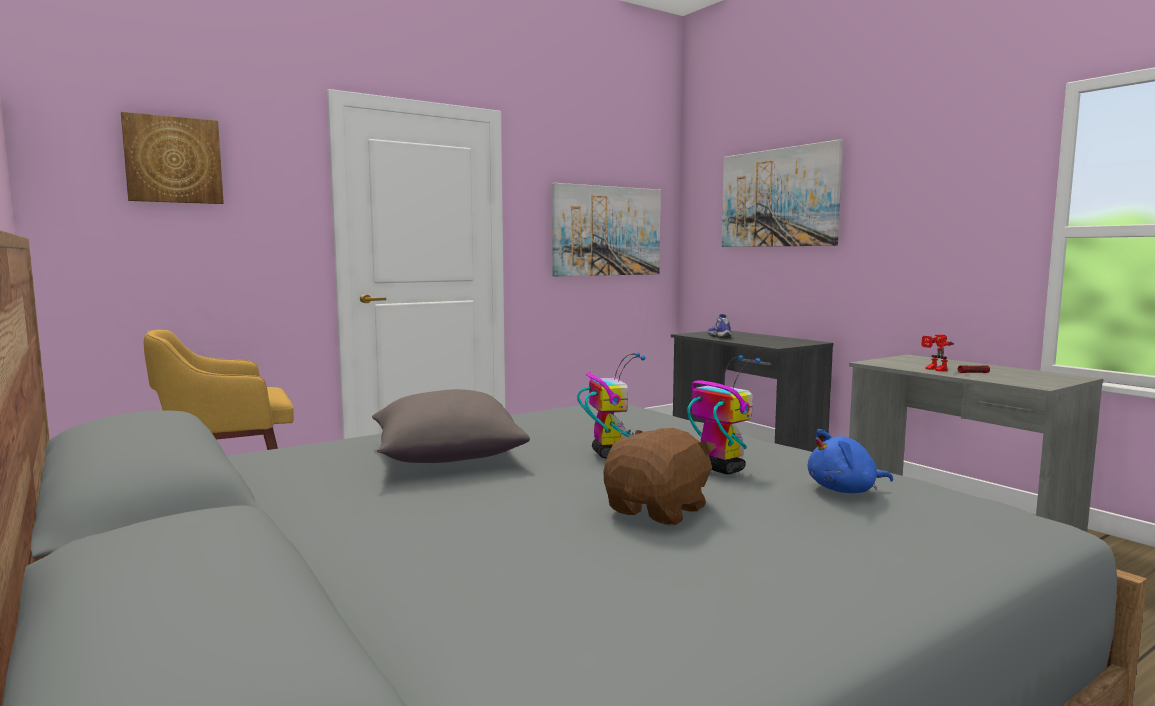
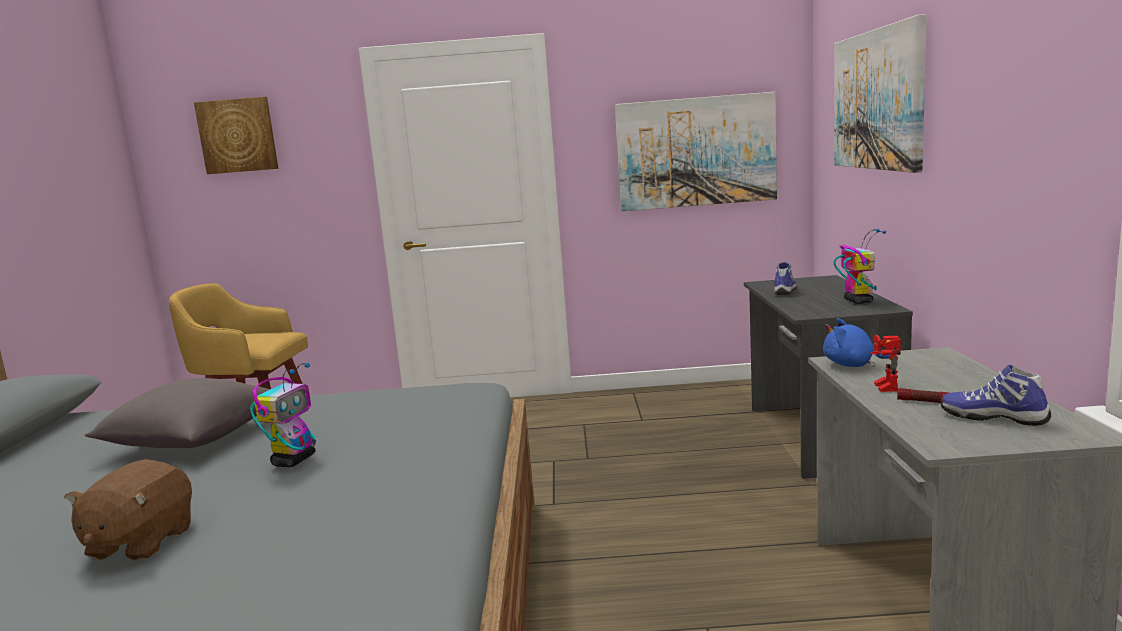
camera: 35 degrees right, 5 degrees up
brown plush toy [603,428,716,525] -> brown plush toy turned 120 degrees clockwise [64,459,192,561]
toy robot [687,355,761,475] -> toy robot moved to [834,229,886,304]
blue plush toy [808,429,893,493] -> blue plush toy moved to [823,318,890,367]
none -> shoe [941,365,1051,426]

